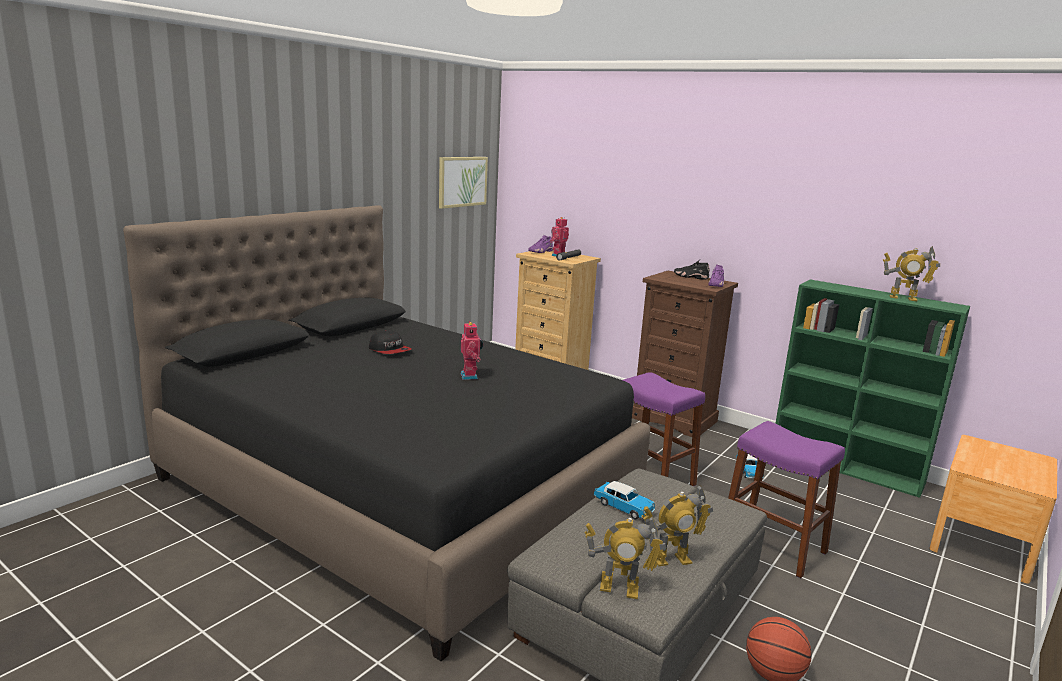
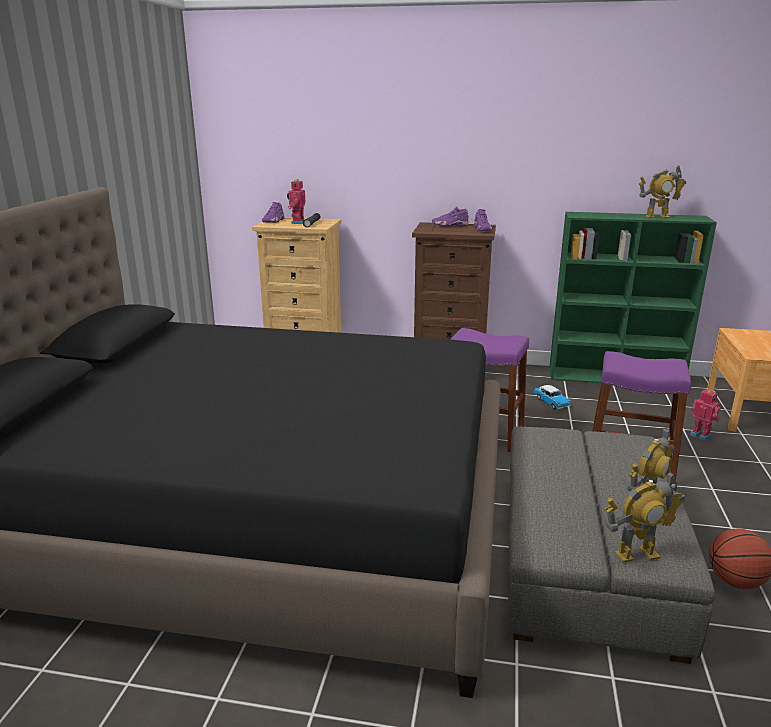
camera: 25 degrees left, 5 degrees up
cap [369,330,411,354] -> none
picture [439,157,488,209] -> none
toy robot [461,321,483,380] -> toy robot moved to [690,389,720,441]
toy car [593,481,655,520] -> none
black shoe [674,259,710,279] -> purple shoe [432,207,469,227]

